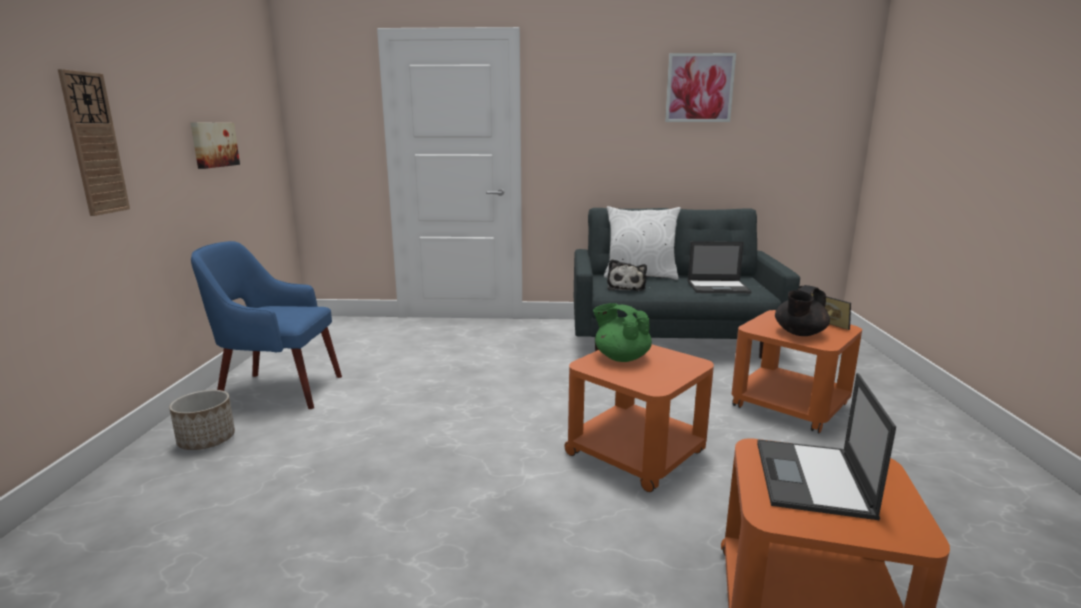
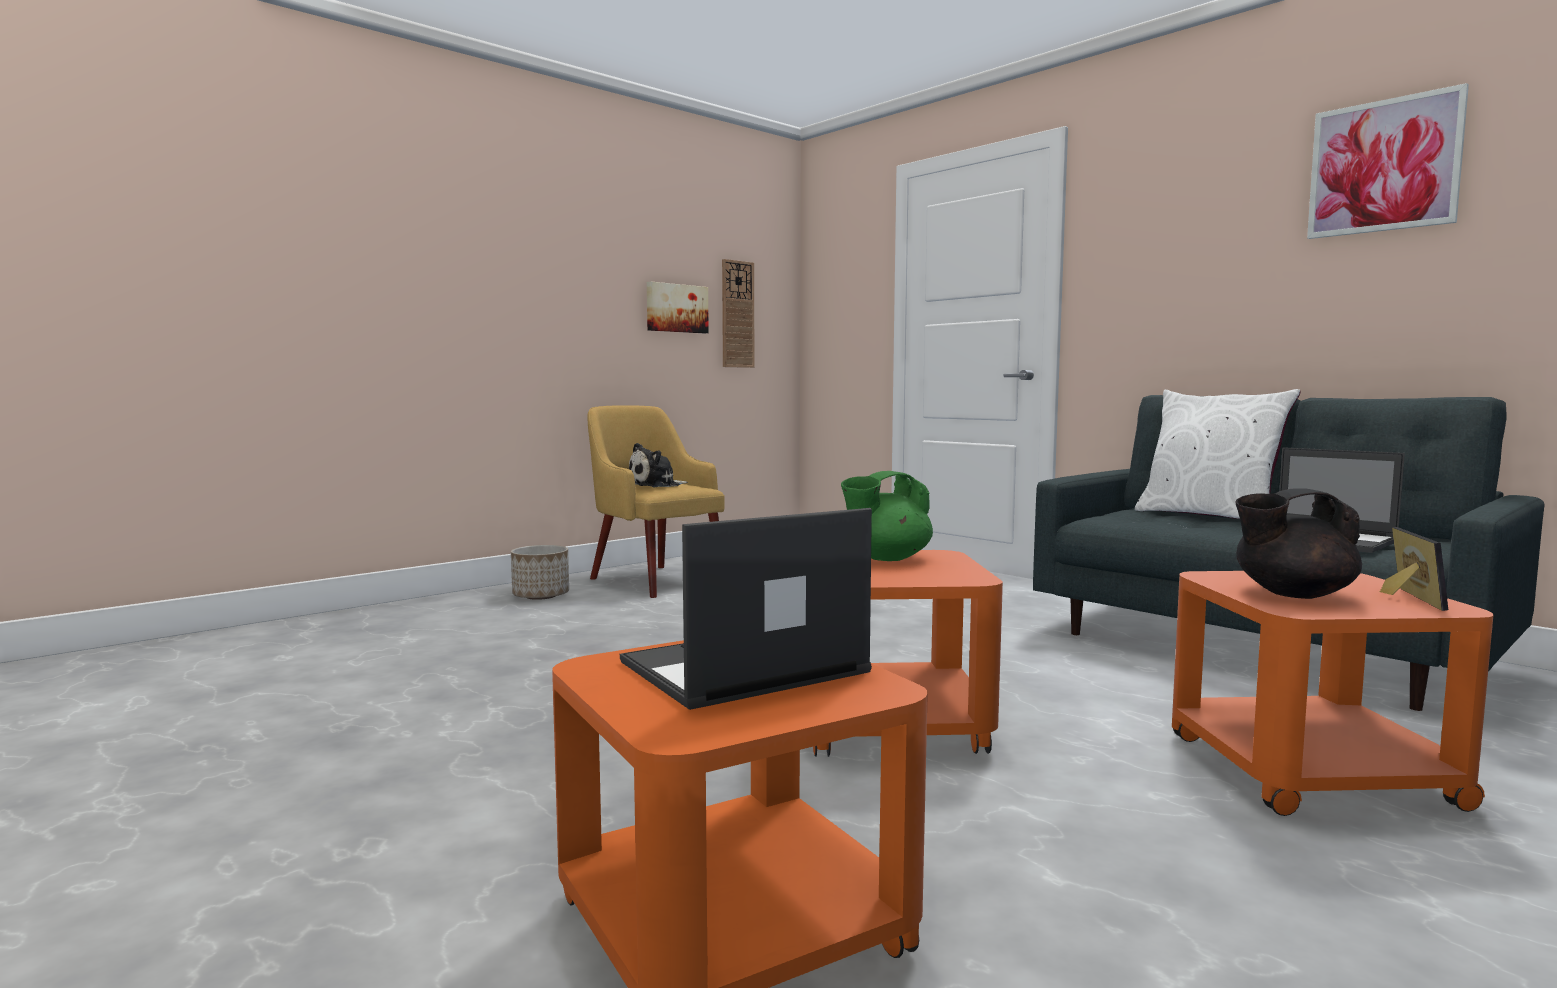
camera: 45 degrees right, 10 degrees down
wall clock [58,69,130,216] -> wall clock moved to [722,259,754,368]
blue armchair [191,241,342,409] -> yellow armchair [587,405,725,598]
green teapot [593,303,652,362] -> green teapot turned 120 degrees counterclockwise [841,471,933,561]
plush toy [607,259,647,291] -> plush toy moved to [629,443,688,487]

